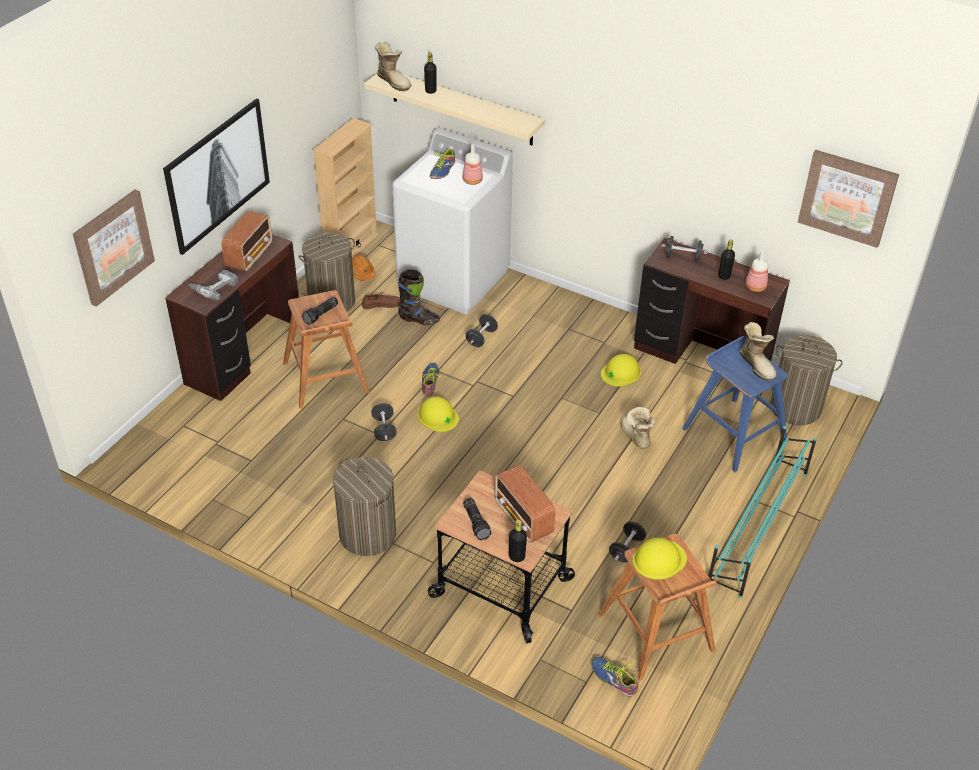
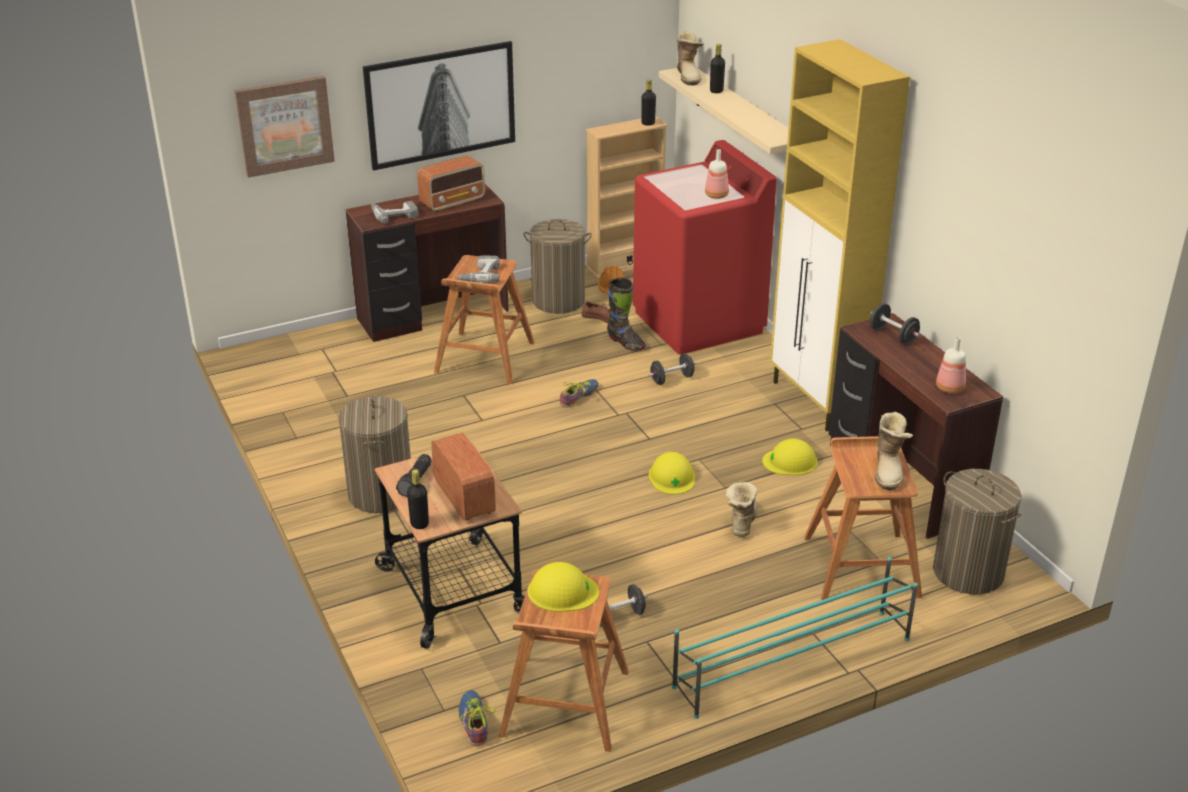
camera: 35 degrees right, 10 degrees down
flashlight [302,297,338,325] -> power drill [456,256,500,283]
black dumbbell [371,403,397,441] -> none
white washing machine [392,128,513,314] -> red washing machine [633,140,777,355]
yellow hard hat [418,397,459,432] -> yellow hard hat moved to [649,452,695,494]
shoe [430,148,455,179] -> none
radio [494,465,556,543] -> radio turned 150 degrees clockwise [431,432,496,520]
blue stool [683,336,788,472] -> brown stool [804,436,922,600]
black bottle [719,240,735,280] -> black bottle moved to [641,79,656,126]
picture [798,150,899,248] -> none
none -> yellow cabinet [770,39,910,431]

